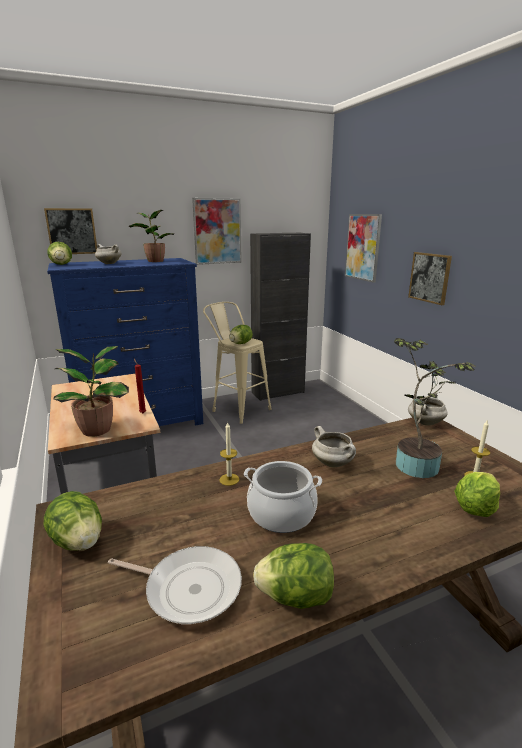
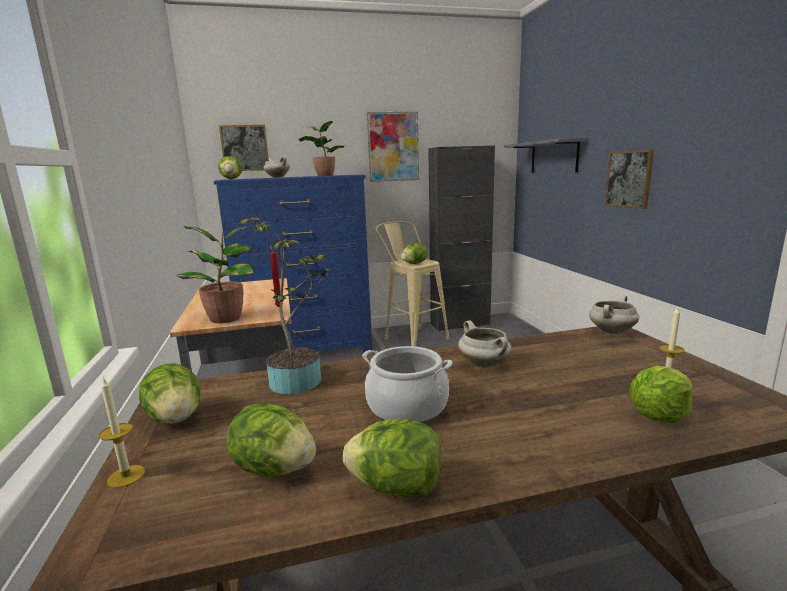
camera: 10 degrees right, 5 degrees down
frying pan [108,546,242,624] -> lettuce [227,404,316,476]
candle [219,422,239,486] -> candle moved to [99,377,145,488]
picture [345,214,382,283] -> grey shelf [504,138,588,172]
potted plant [394,338,477,478] -> potted plant moved to [237,216,330,394]

